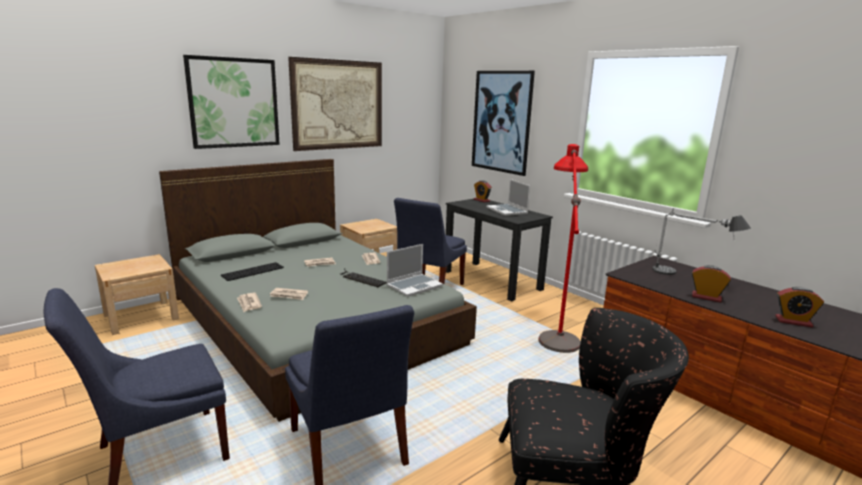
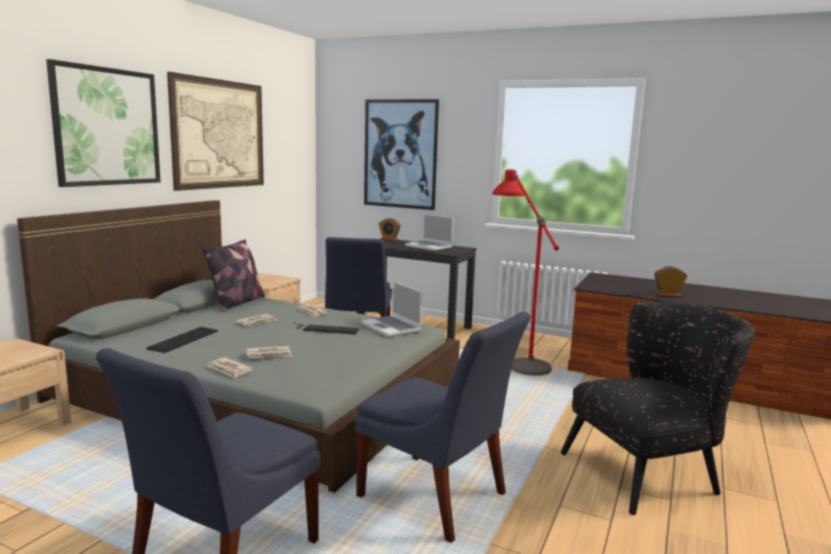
camera: 25 degrees left, 5 degrees down
laptop [386,244,443,297] -> laptop turned 120 degrees clockwise [361,281,422,337]
table lamp [652,208,751,275] -> none
alarm clock [775,287,824,327] -> none
none -> pillow [202,239,265,312]

